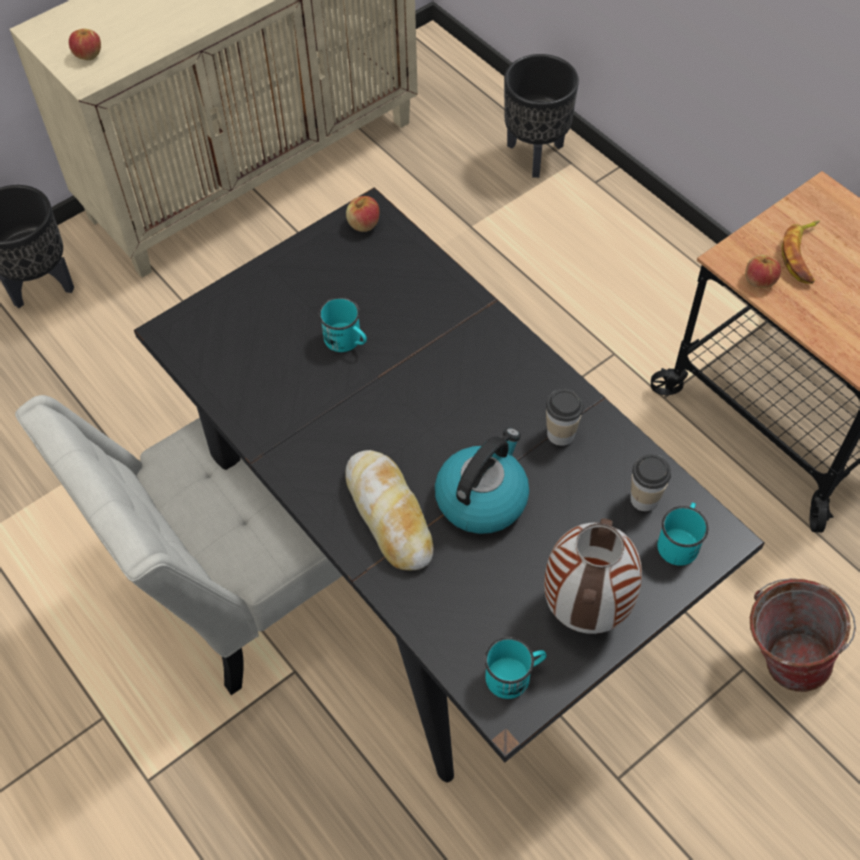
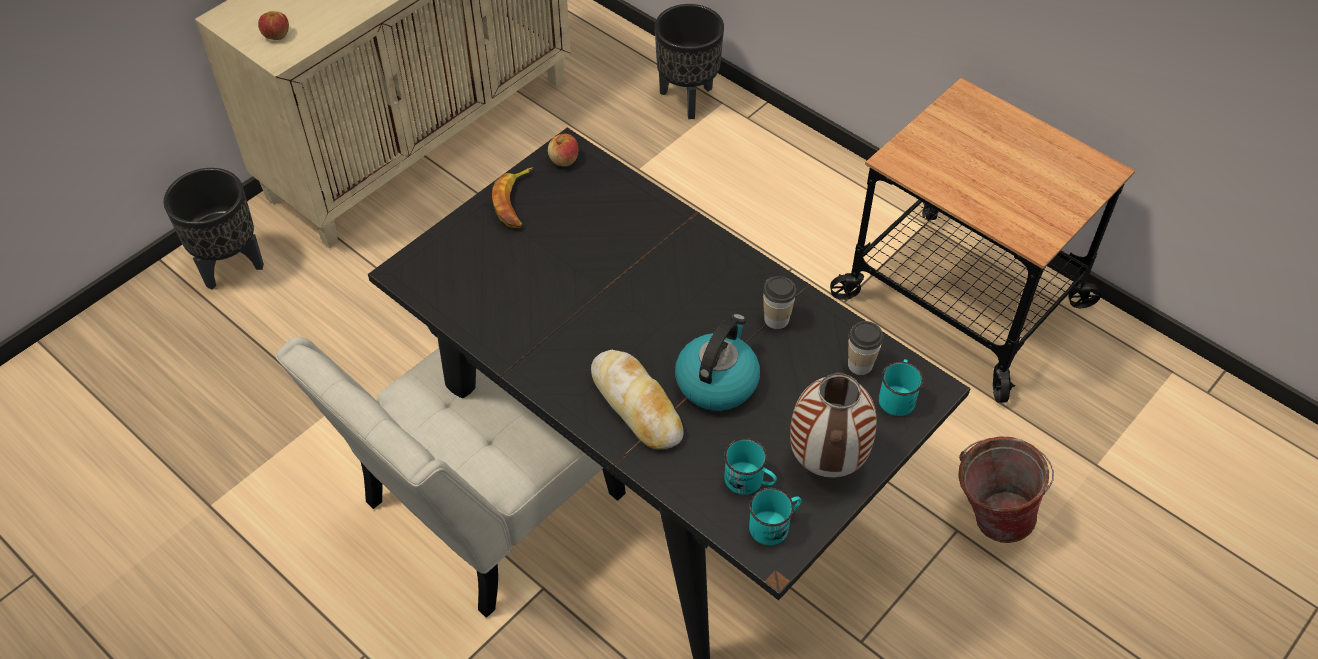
camera: 10 degrees left, 5 degrees down
turquoise mug [319,297,367,352] -> turquoise mug moved to [724,438,777,495]
apple [745,255,781,288] -> none
banana [781,221,820,284] -> banana moved to [492,167,533,228]

